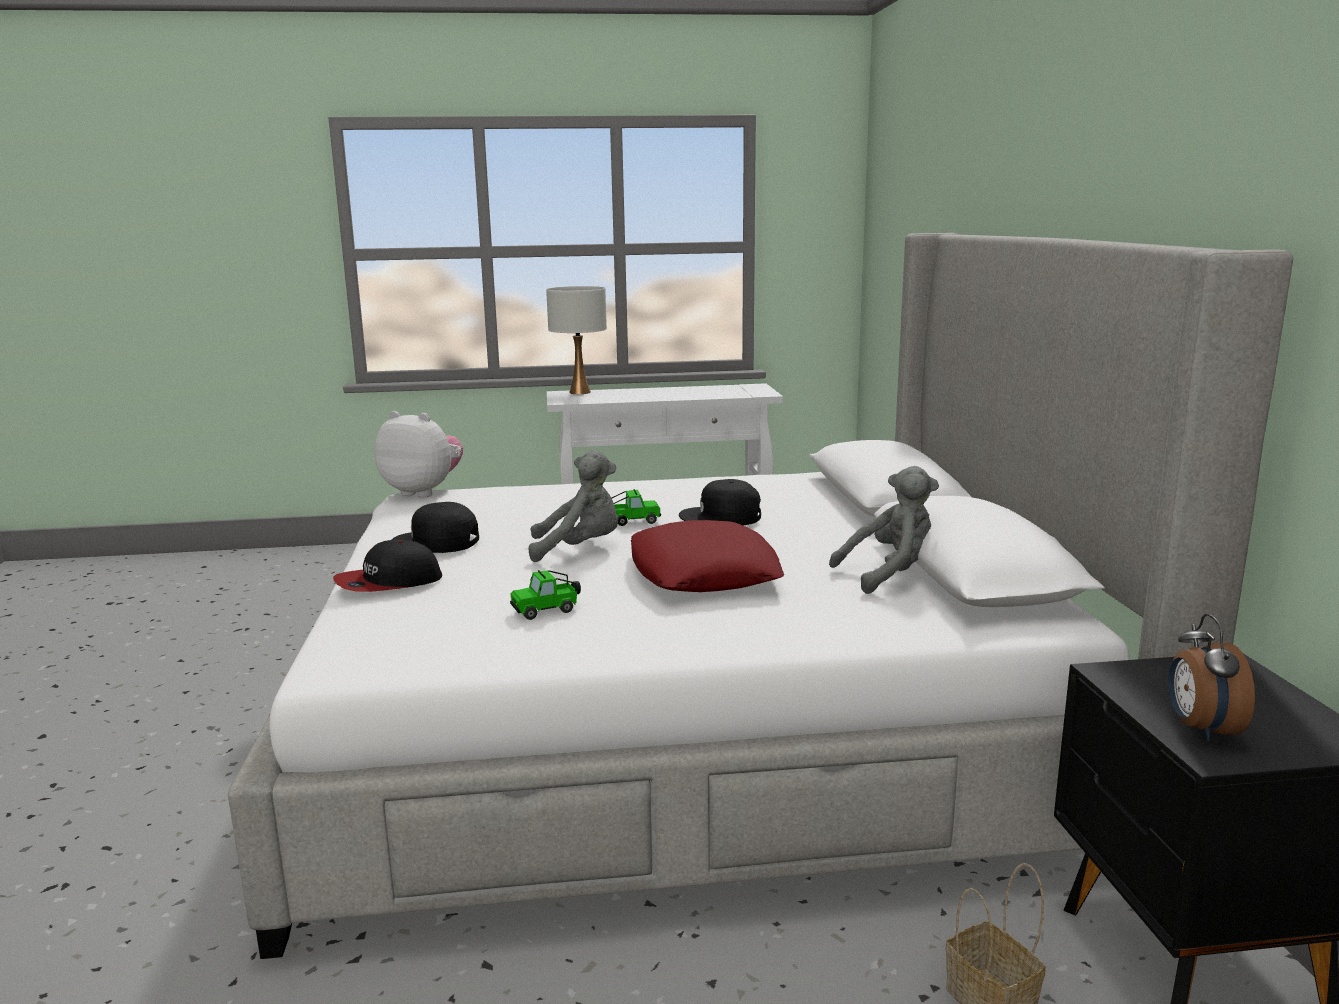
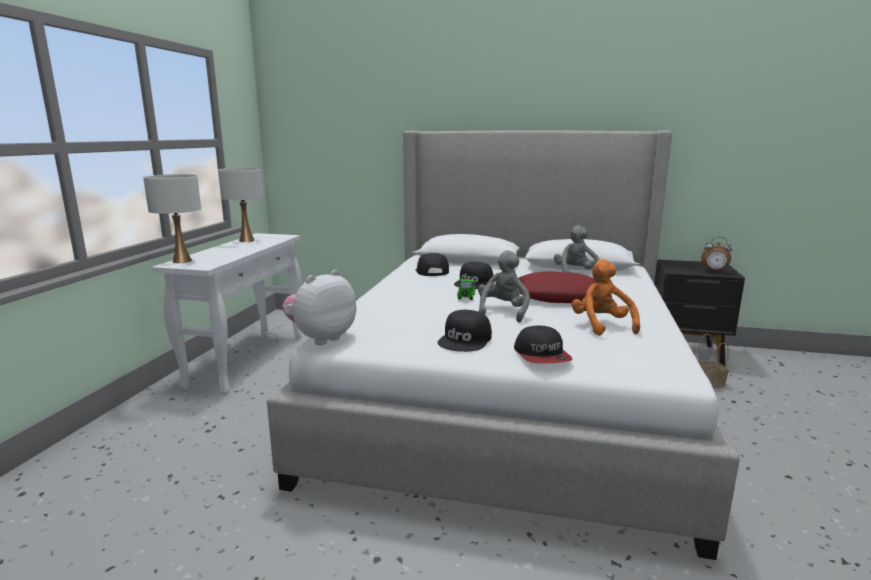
camera: 70 degrees left, 0 degrees up
toy car [510,570,581,620] -> orange plush toy [572,259,640,336]
none -> white table lamp [218,168,264,242]
none -> black cap [416,253,449,276]

